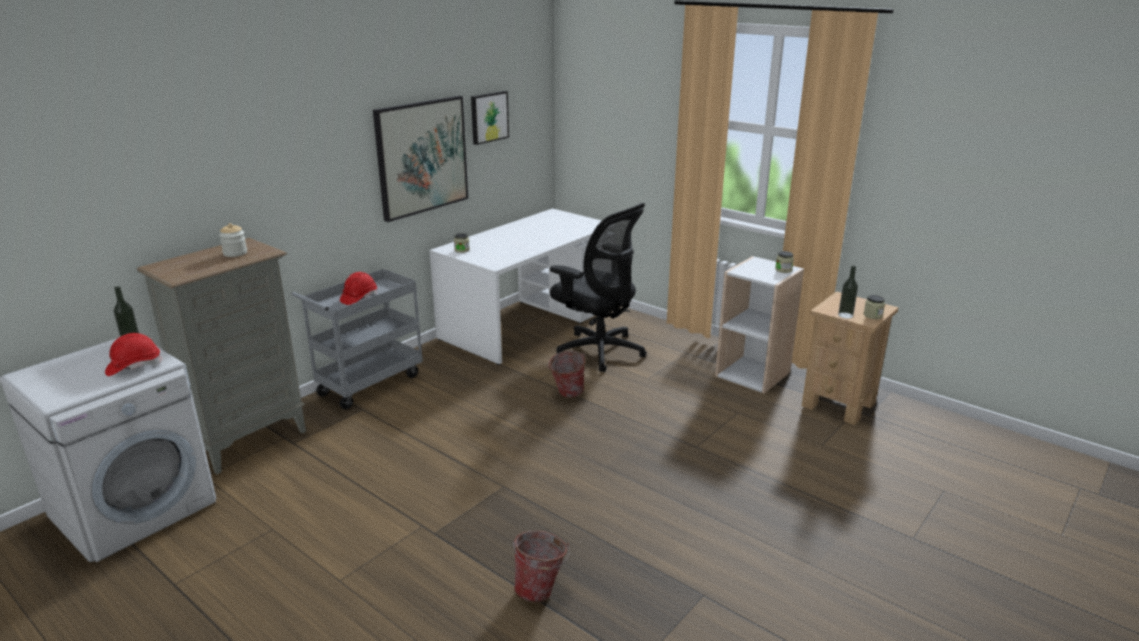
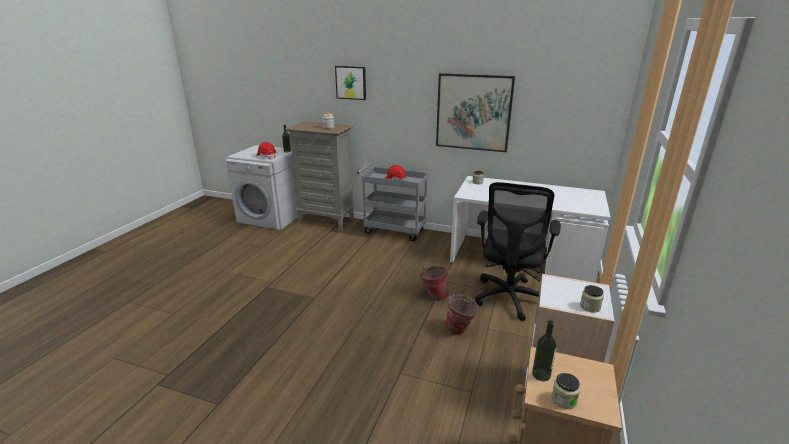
camera: 70 degrees right, 0 degrees up
picture [471,91,509,145] -> picture moved to [335,66,366,100]
bucket [513,531,569,603] -> bucket moved to [445,293,479,335]

